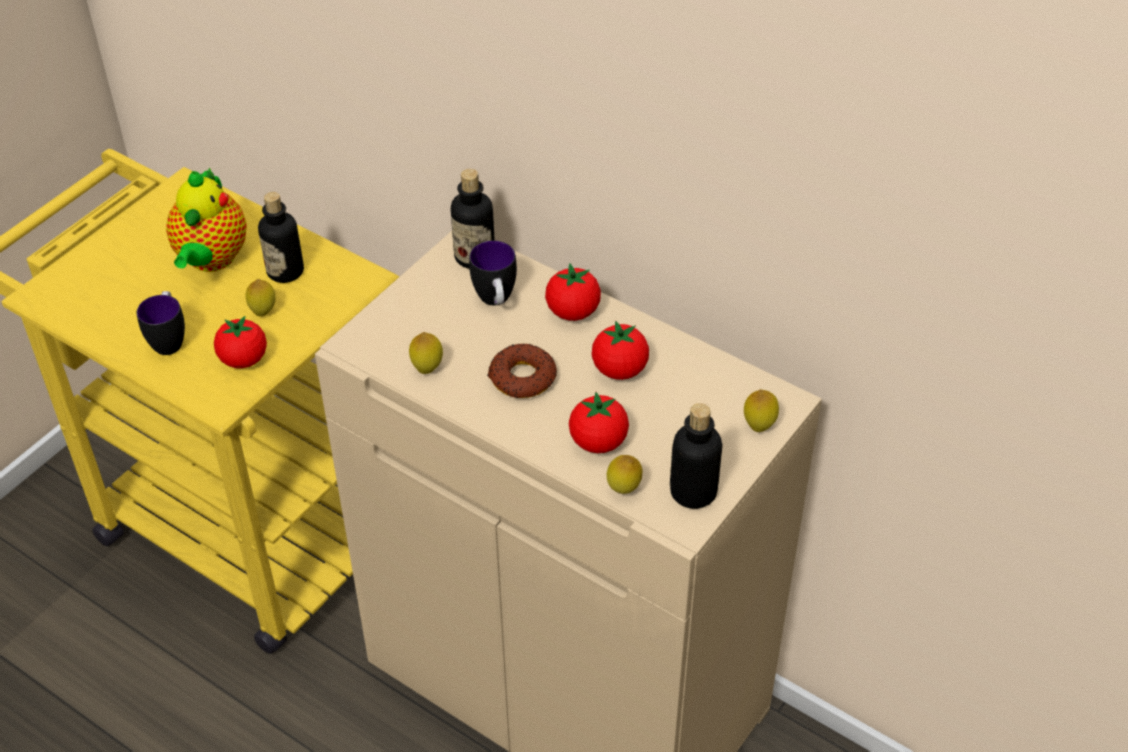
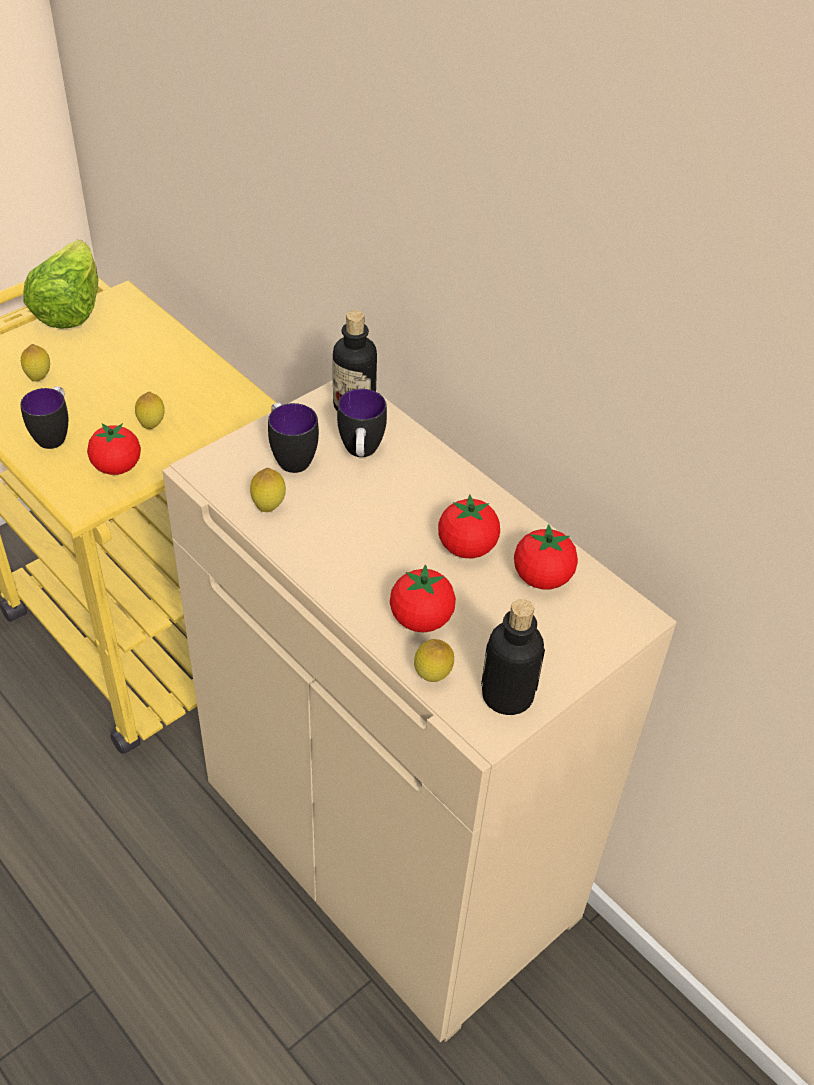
camera: 10 degrees right, 0 degrees up
teapot [166,167,247,272] -> none
bottle [258,192,304,283] -> none
donut [487,344,557,398] -> none
tomato [545,263,601,321] -> tomato moved to [514,524,578,589]
lemon [744,389,779,432] -> lemon moved to [21,344,50,381]
none -> lettuce [23,240,98,329]
none -> mug [268,403,319,473]

